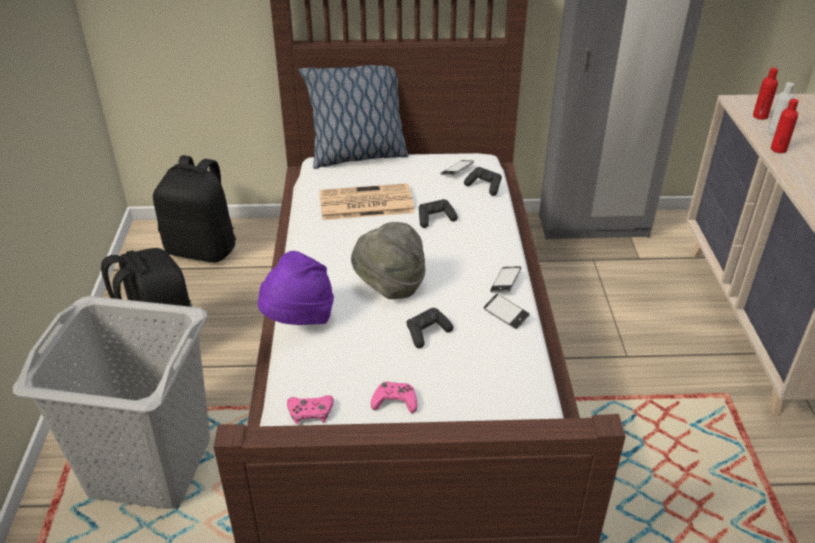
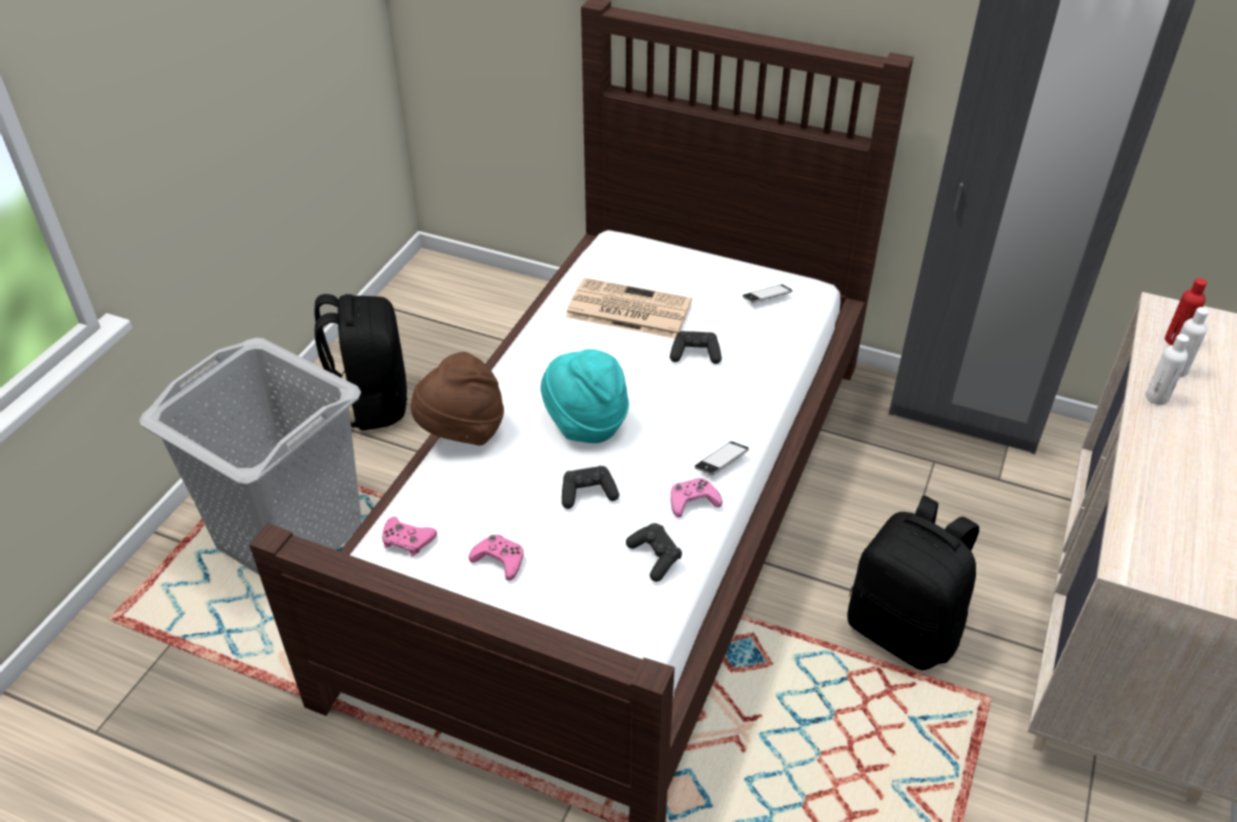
camera: 25 degrees right, 5 degrees up
black backpack [153,155,236,263] -> black backpack moved to [847,495,979,670]
purple hat [258,251,334,325] -> brown hat [411,352,504,445]
pillow [299,65,409,169] -> none
grey hat [351,222,425,299] -> turquoise hat [541,349,629,443]
black game controller [464,167,502,196] -> black game controller moved to [626,523,682,582]
phone [484,294,530,329] -> pink game controller [671,478,722,518]
red bottle [771,99,799,153] -> white bottle [1146,334,1189,405]

